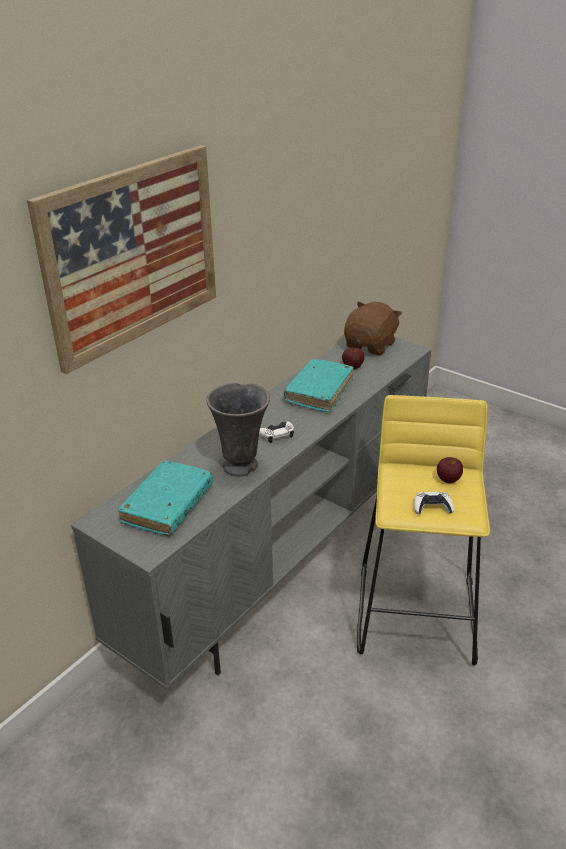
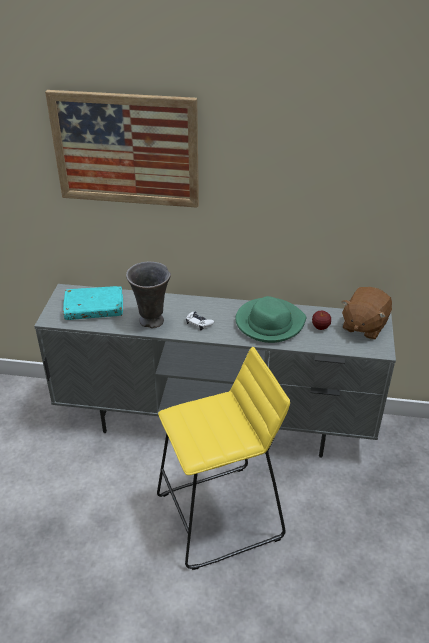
camera: 60 degrees right, 5 degrees up
turquoise book [284,359,354,412] -> green hat [236,296,306,343]
brown plush toy [344,302,402,355] -> brown plush toy turned 120 degrees clockwise [342,287,392,340]
white game controller [414,492,454,514] -> none
apple [437,457,463,483] -> none

